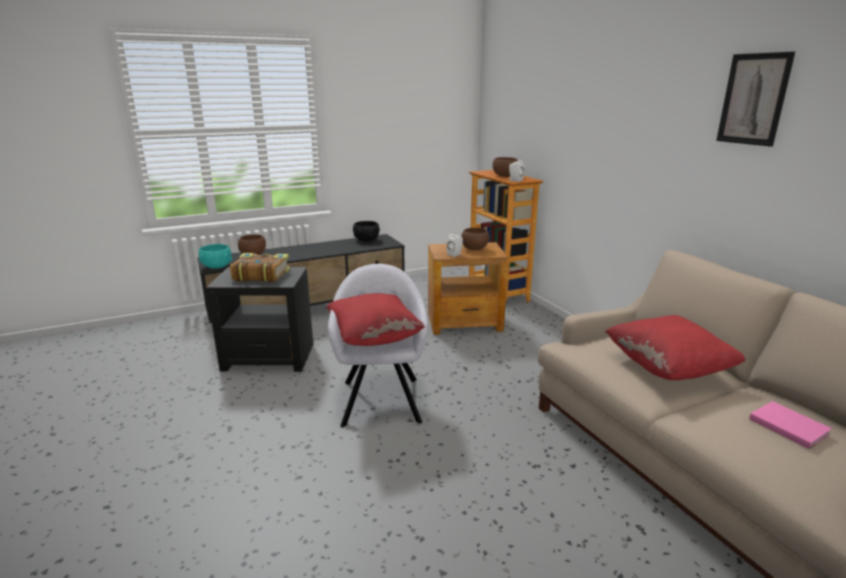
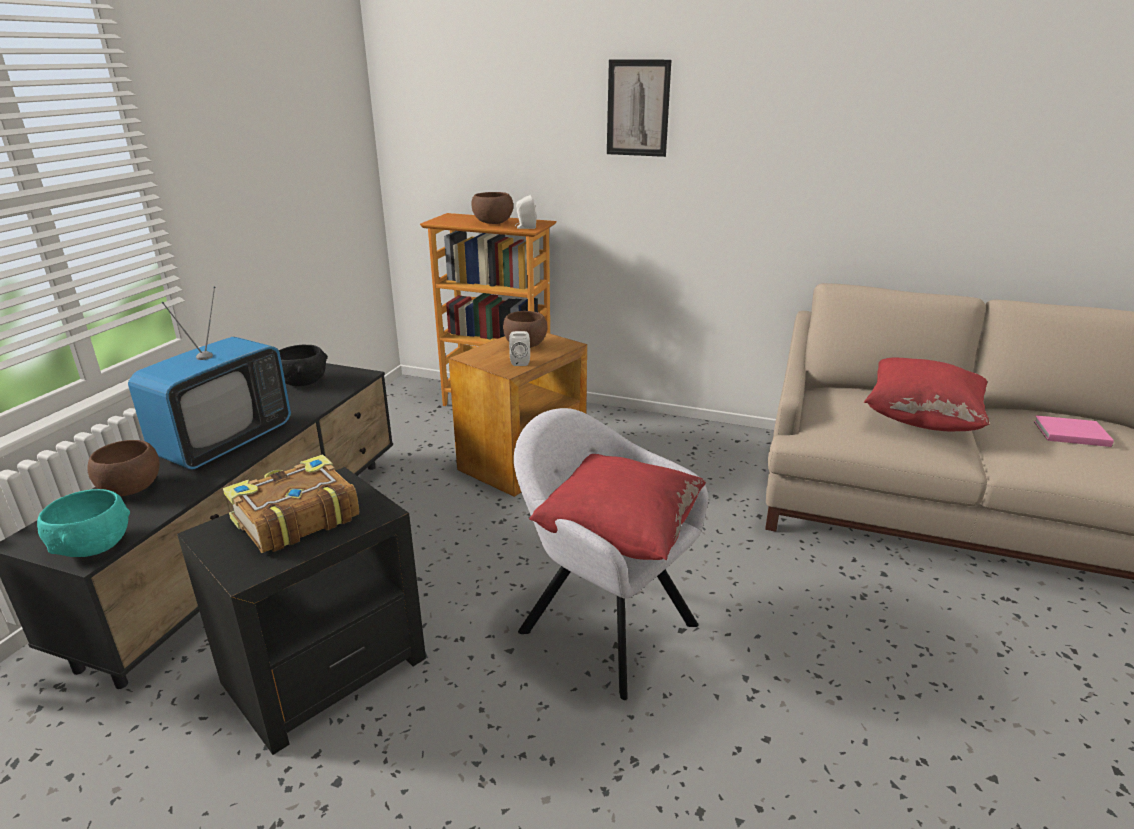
camera: 45 degrees left, 5 degrees up
picture [716,51,795,147] -> picture moved to [607,59,671,157]
none -> television [128,287,291,470]

